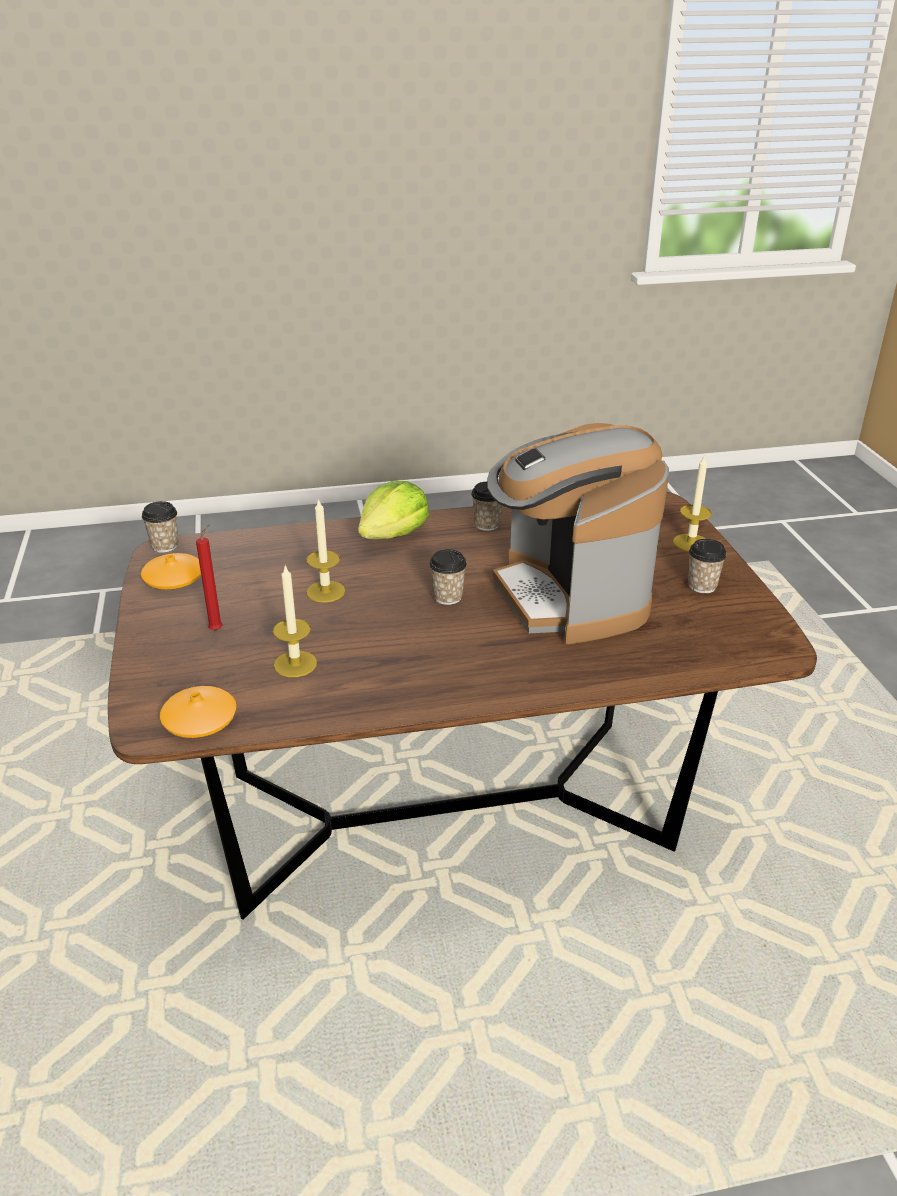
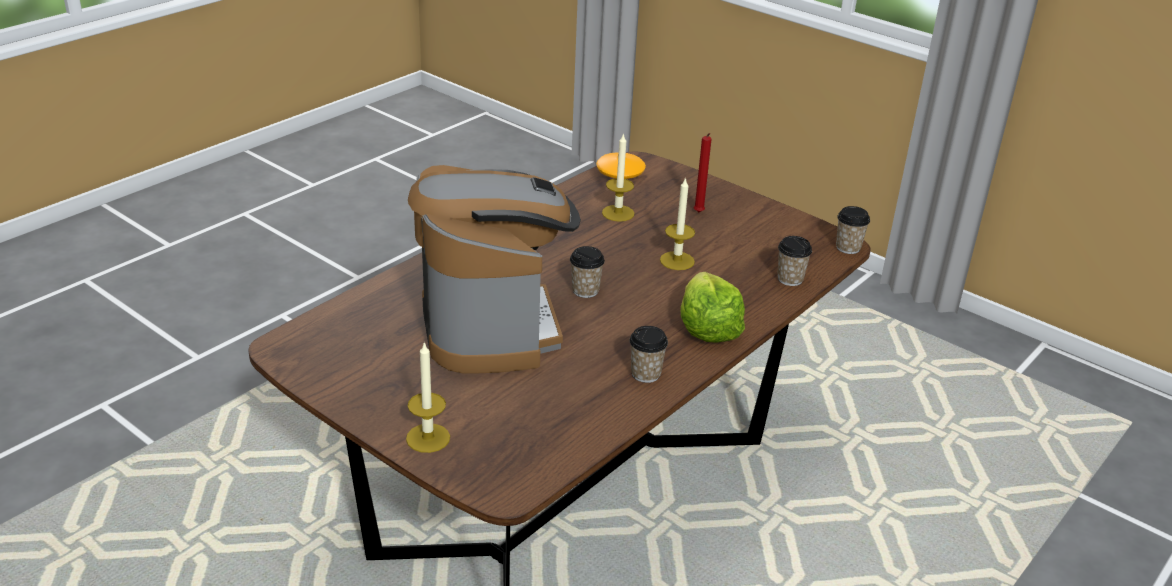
camera: 140 degrees right, 0 degrees up
orange vase [141,553,201,589] -> none
coffee machine [487,423,669,644] -> coffee machine turned 45 degrees clockwise [408,165,581,374]
cup [688,539,727,593] -> cup moved to [777,236,812,286]

